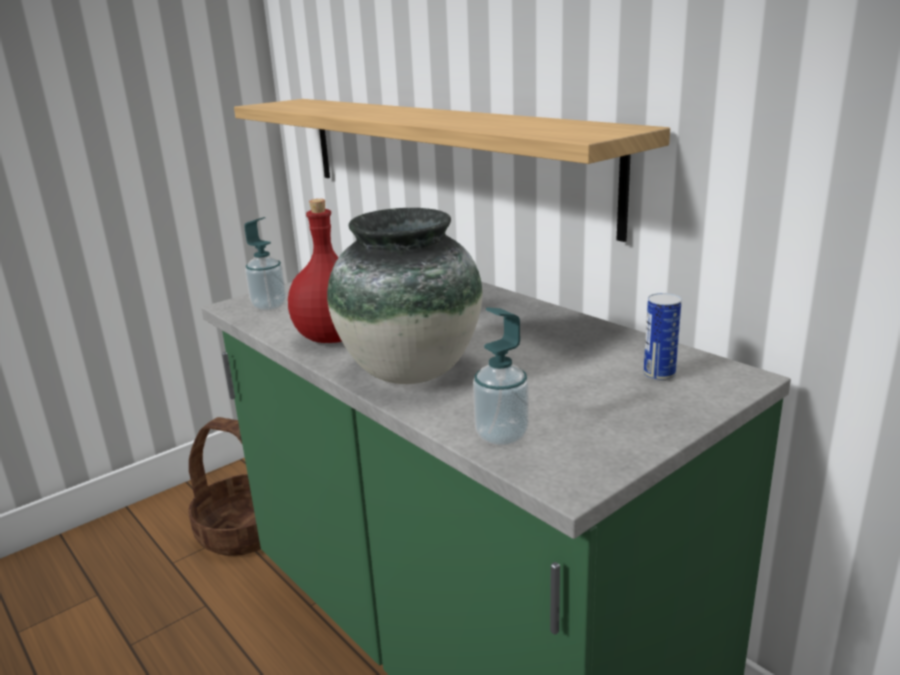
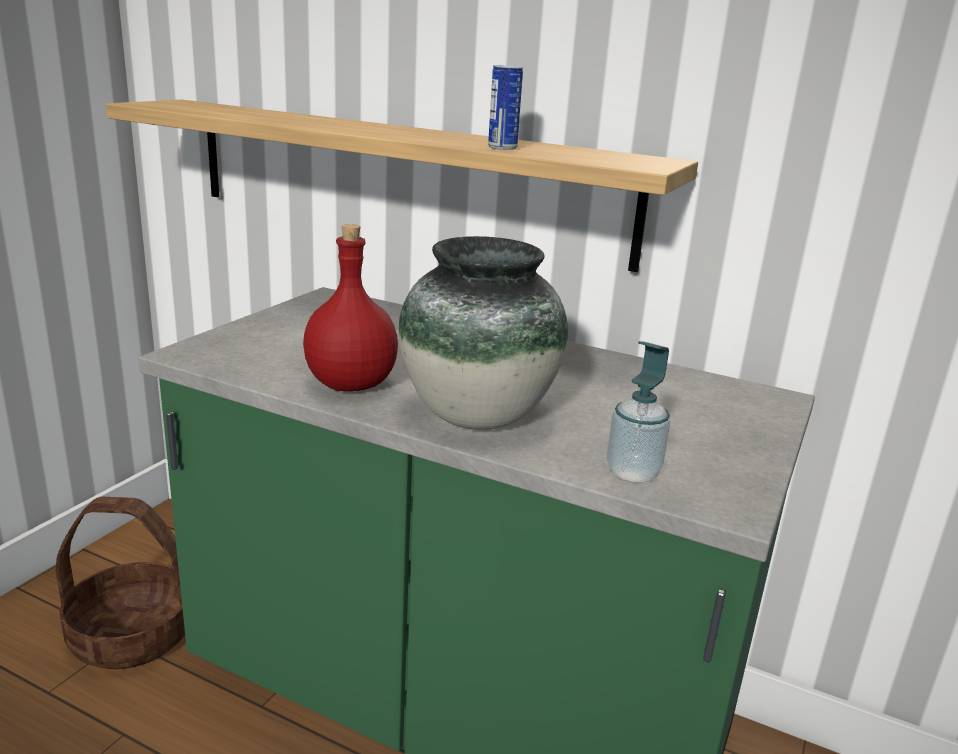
camera: 25 degrees left, 0 degrees up
soap dispenser [244,217,286,311] -> none
can [644,293,682,381] -> can moved to [488,65,523,150]

